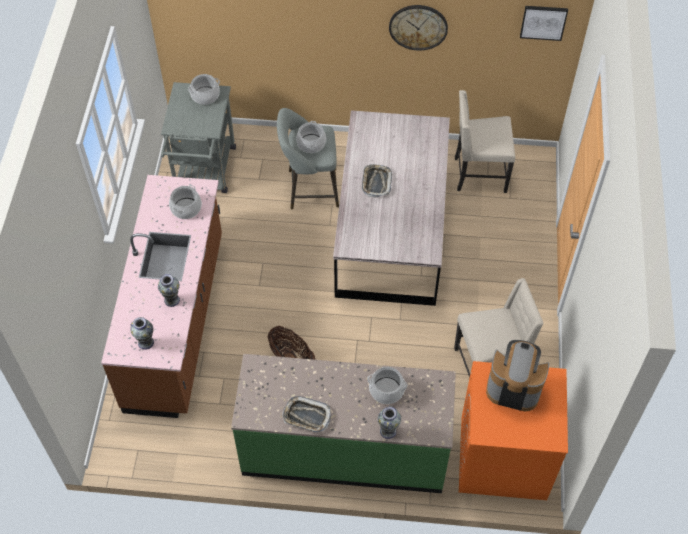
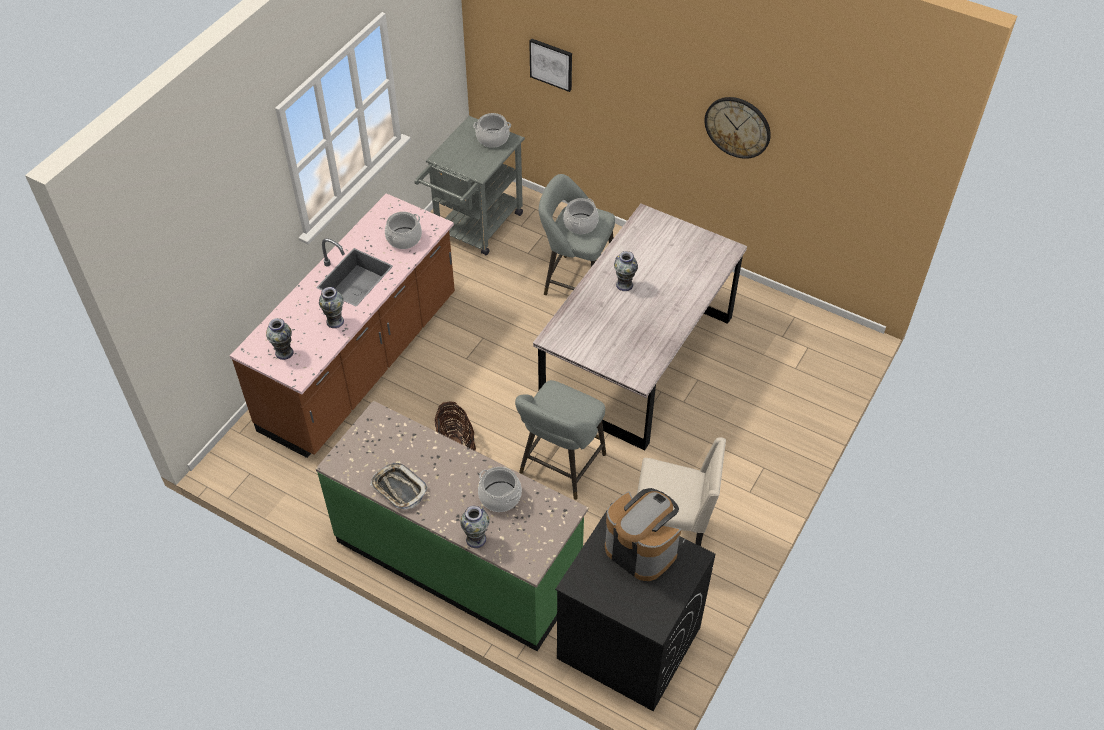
camera: 25 degrees right, 5 degrees down
tray [362,164,392,198] -> vase [614,251,638,291]
beige chair [455,90,515,193] -> none
orange washing machine [459,361,568,500] -> black washing machine [555,503,715,711]
picture [520,6,568,41] -> picture moved to [529,38,572,92]
none -> grey stool [515,380,606,500]

